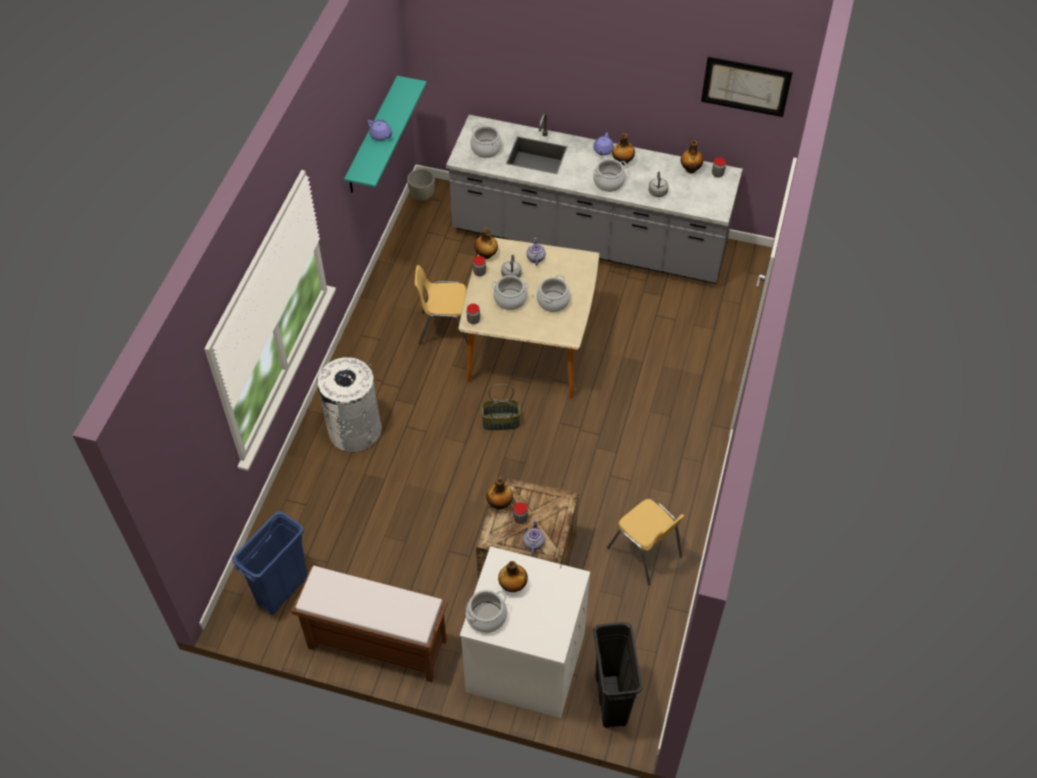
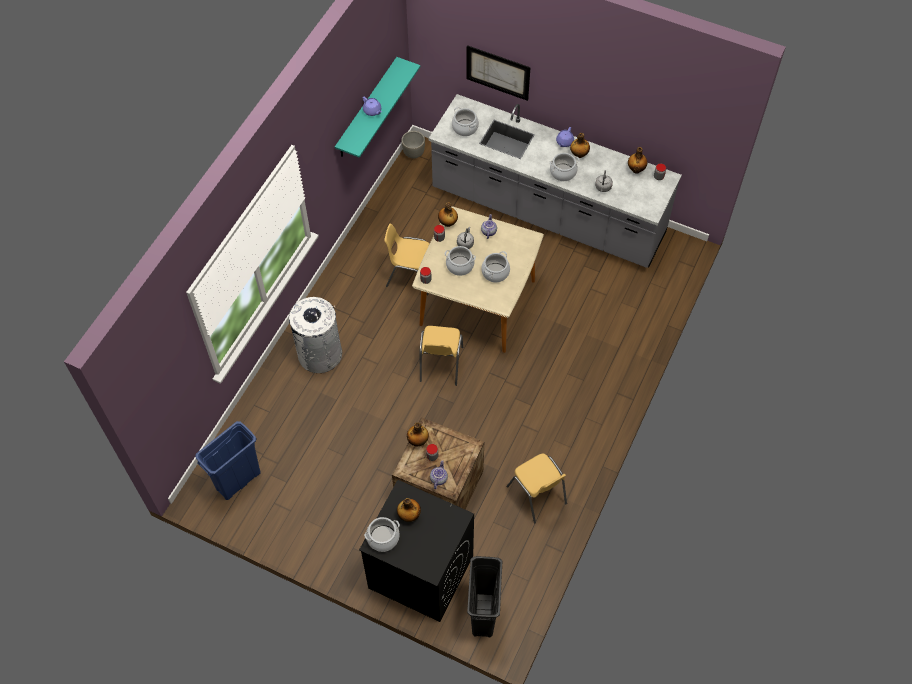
camera: 10 degrees right, 5 degrees up
brown bench [291,566,448,682] -> none
white washing machine [460,546,590,718] -> black washing machine [359,480,474,622]
basket [481,384,521,430] -> yellow chair [420,326,463,386]
picture [701,56,793,117] -> picture moved to [466,45,531,101]

